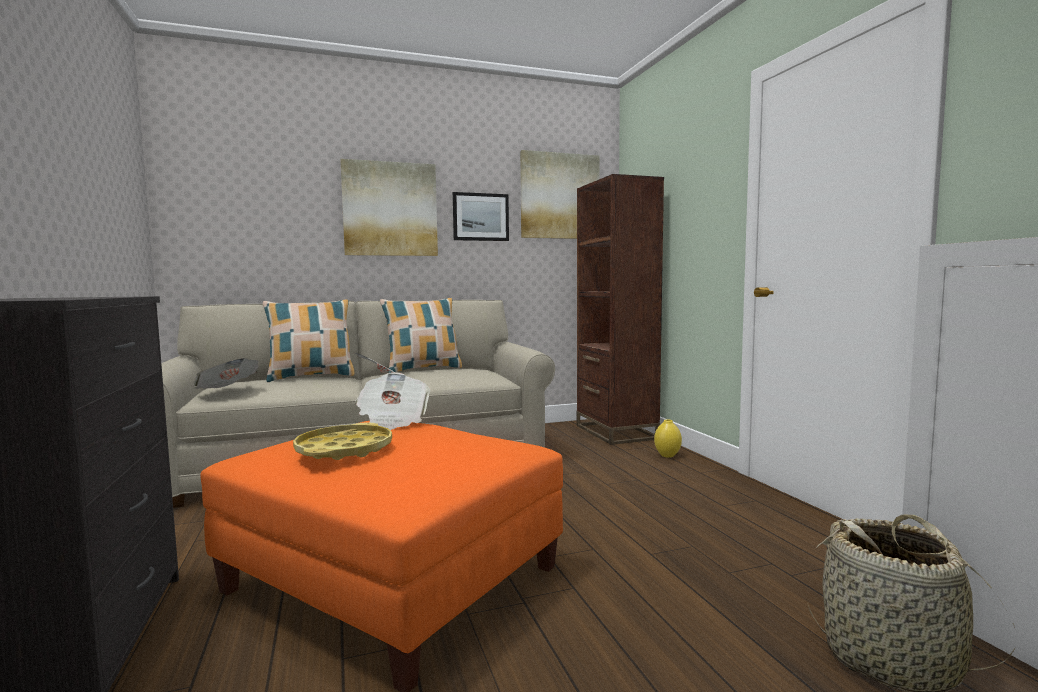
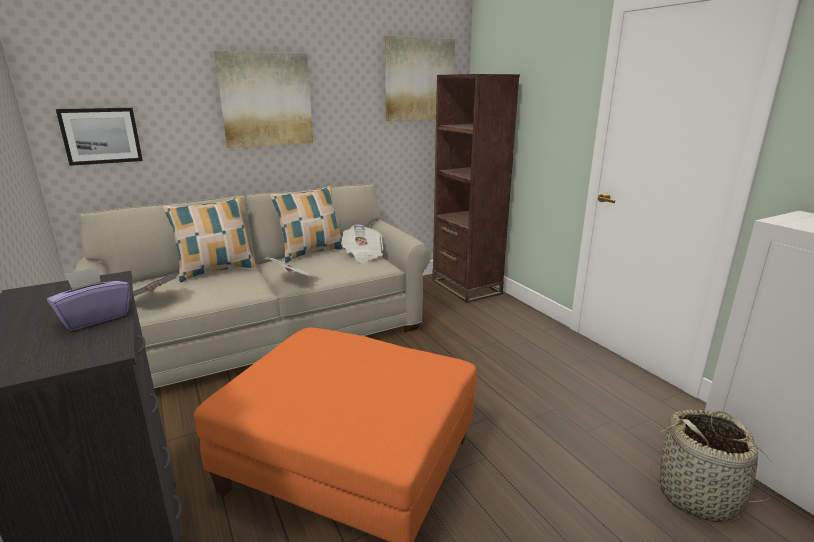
camera: 10 degrees left, 15 degrees up
yellow tray [293,422,392,460] -> none
newspaper [355,372,431,430] -> newspaper moved to [341,225,383,263]
picture [453,192,509,241] -> picture moved to [56,108,143,166]
yellow vase [654,419,682,458] -> none
none -> purple tissue box [47,266,130,331]

